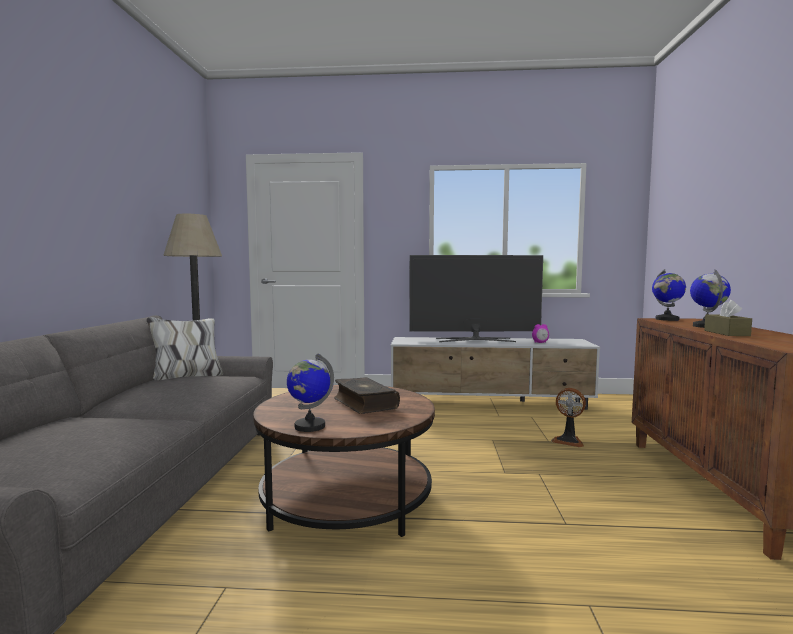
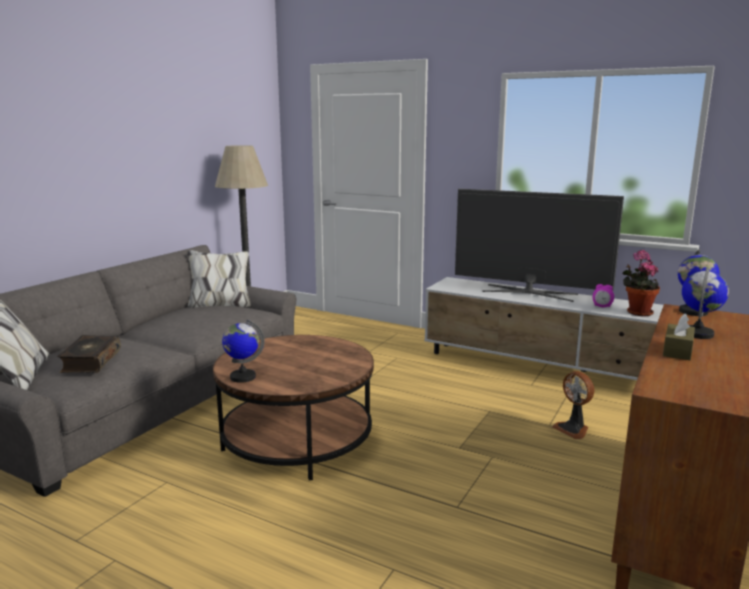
camera: 25 degrees right, 10 degrees up
book [334,377,400,414] -> book moved to [57,335,121,373]
none -> potted plant [622,250,660,316]

